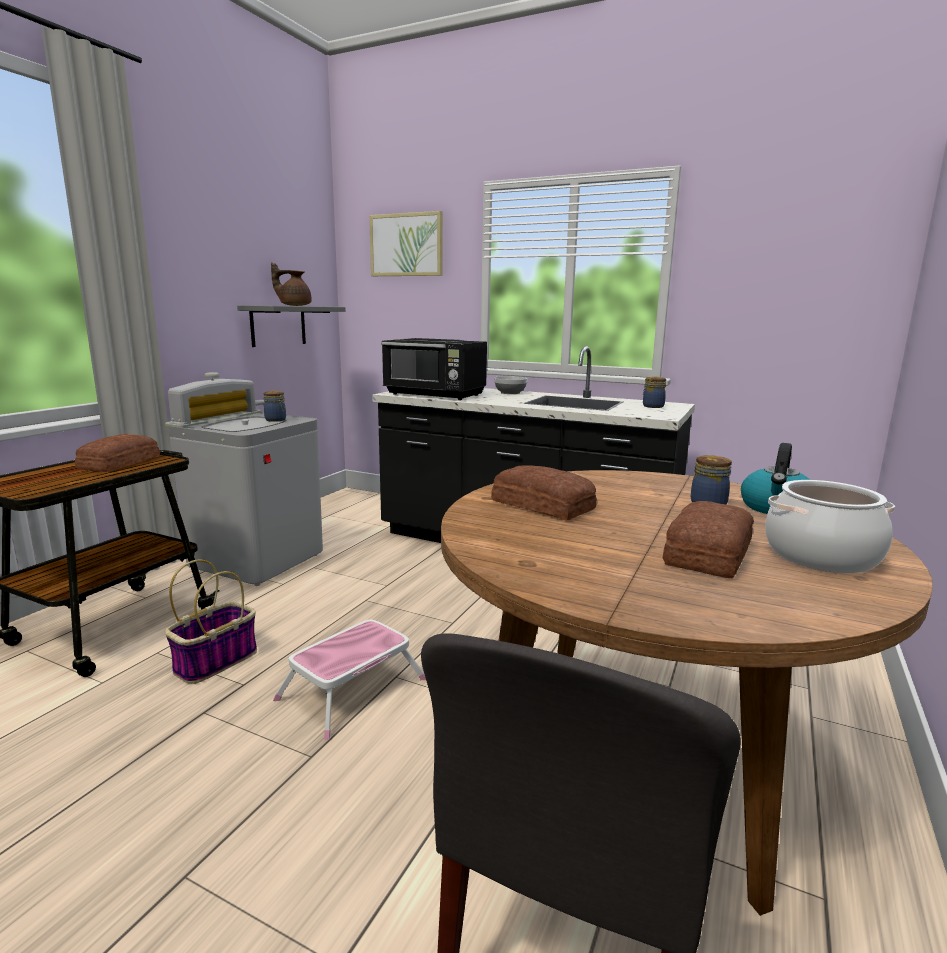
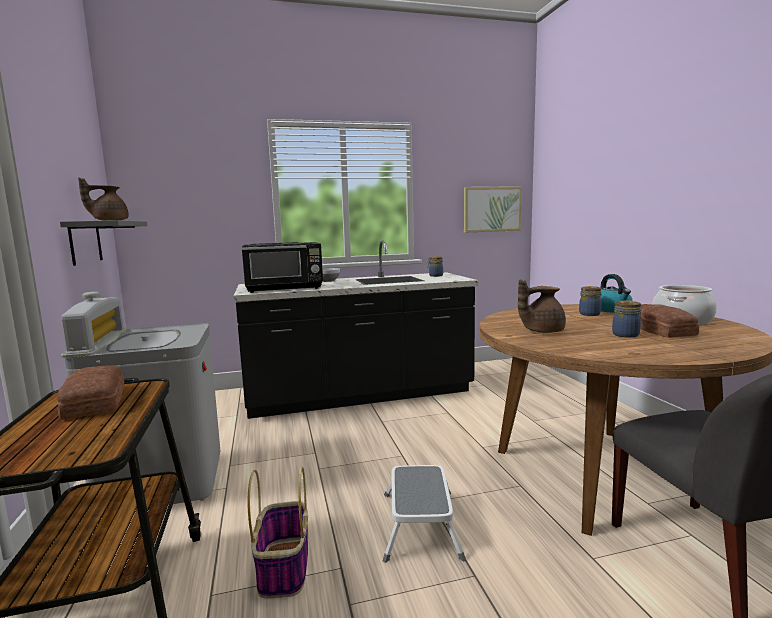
camera: 40 degrees left, 5 degrees down
jar [263,391,286,422] -> jar moved to [612,300,642,338]
pink step ladder [273,619,426,740] -> grey step ladder [383,465,466,563]
picture [369,211,443,276] -> picture moved to [464,186,522,233]
bread [491,465,597,520] -> brown teapot [518,279,566,333]

